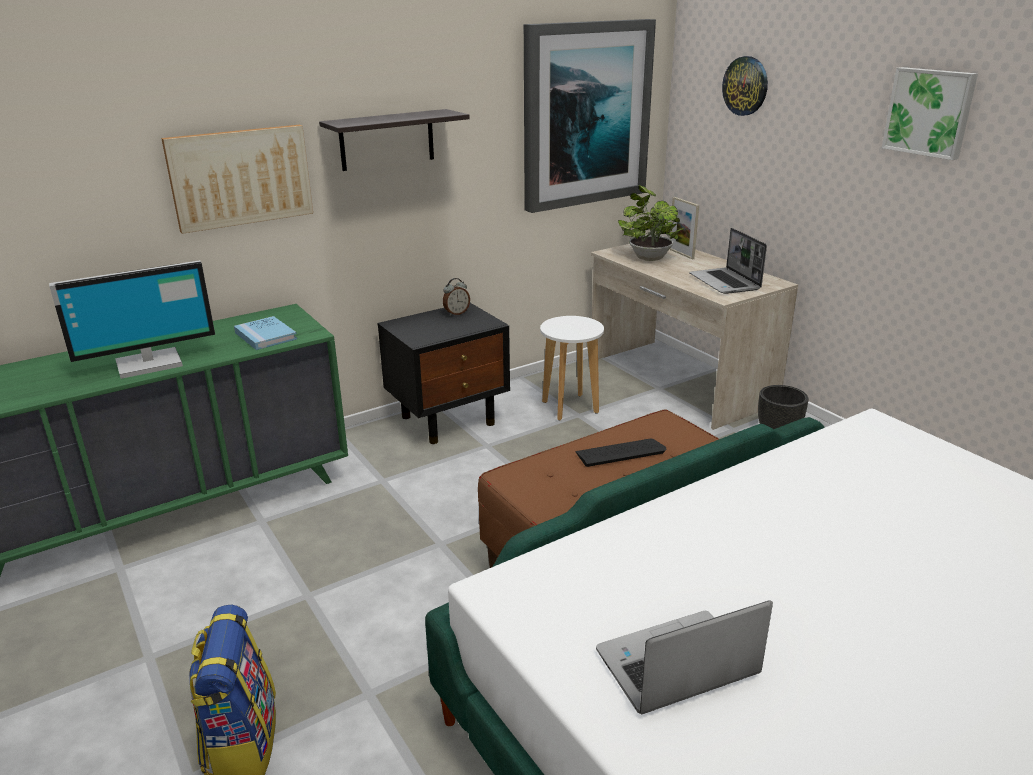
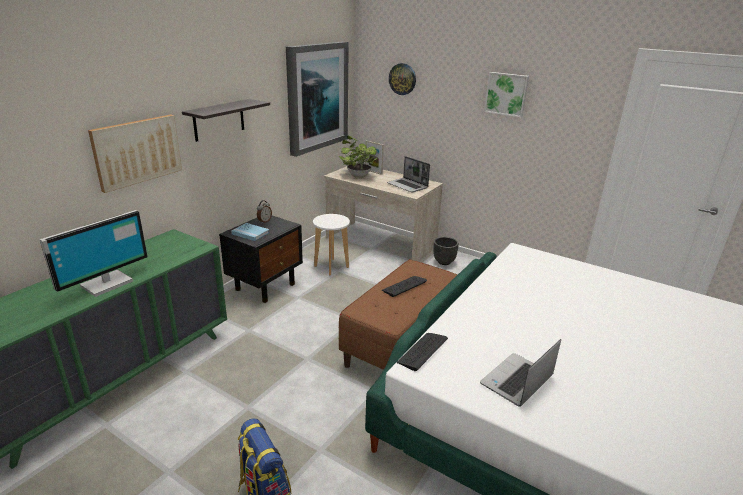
camera: 25 degrees left, 0 degrees up
blue book [234,316,297,350] -> blue book moved to [231,223,270,241]
none -> keyboard [397,333,448,371]

